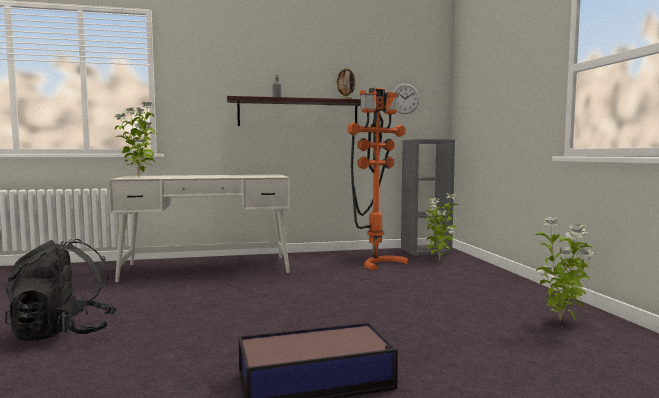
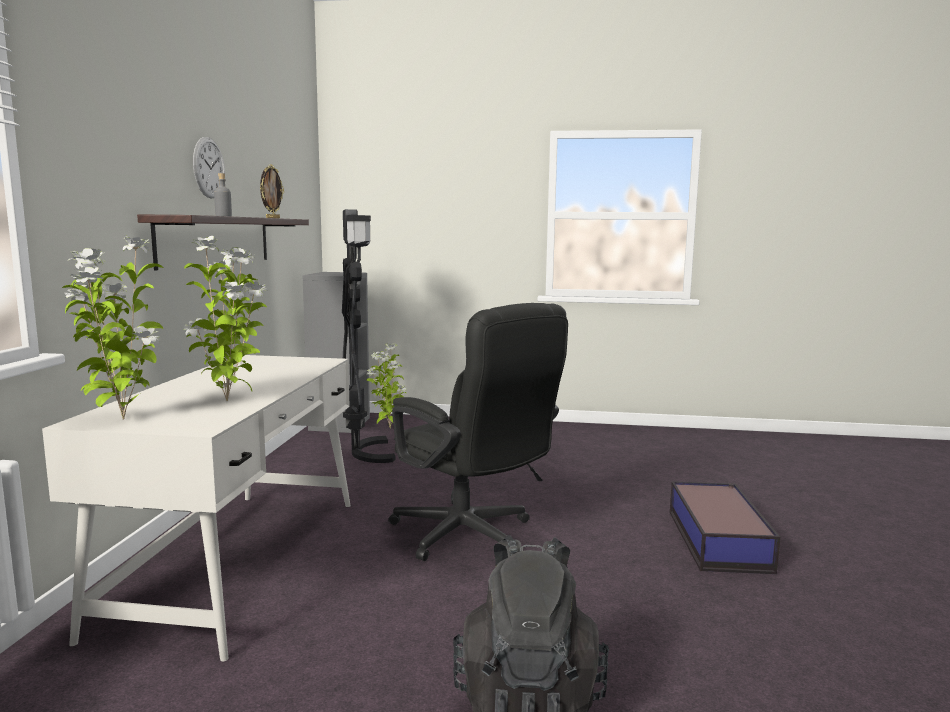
camera: 70 degrees left, 5 degrees up
orange floor lamp [347,88,409,270] -> black floor lamp [342,209,395,463]
wall clock [392,83,419,114] -> wall clock moved to [193,137,225,199]
potted plant [534,217,595,321] -> potted plant moved to [184,236,267,401]
none -> black office chair [388,303,568,561]

